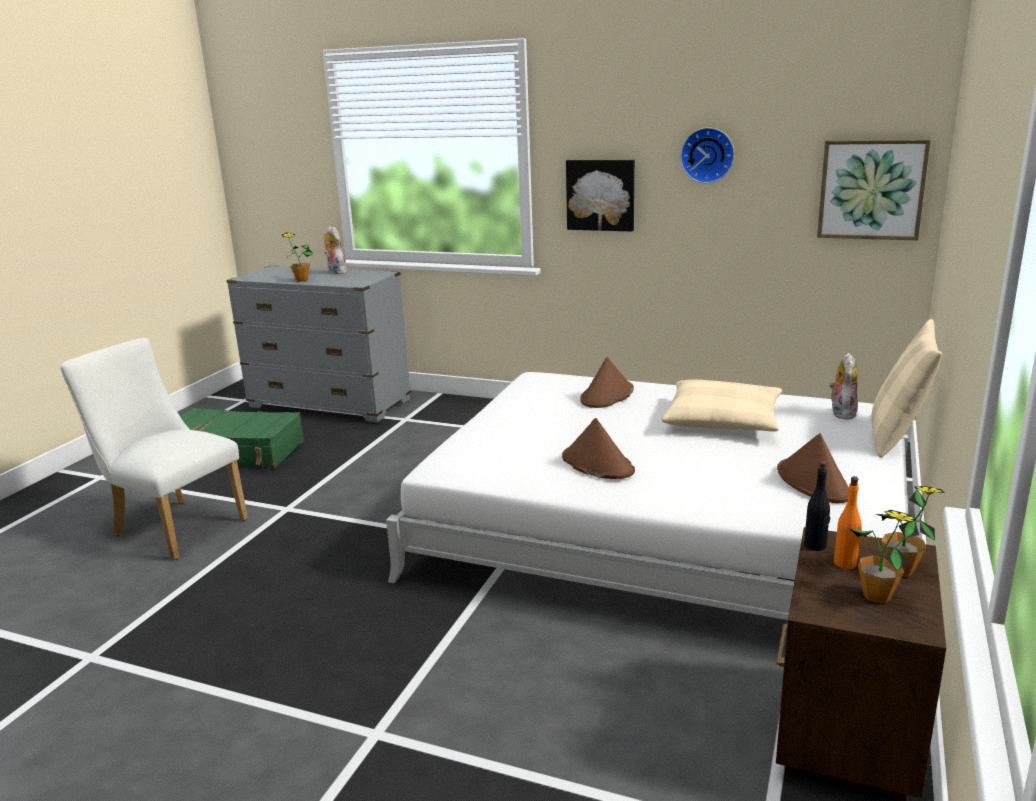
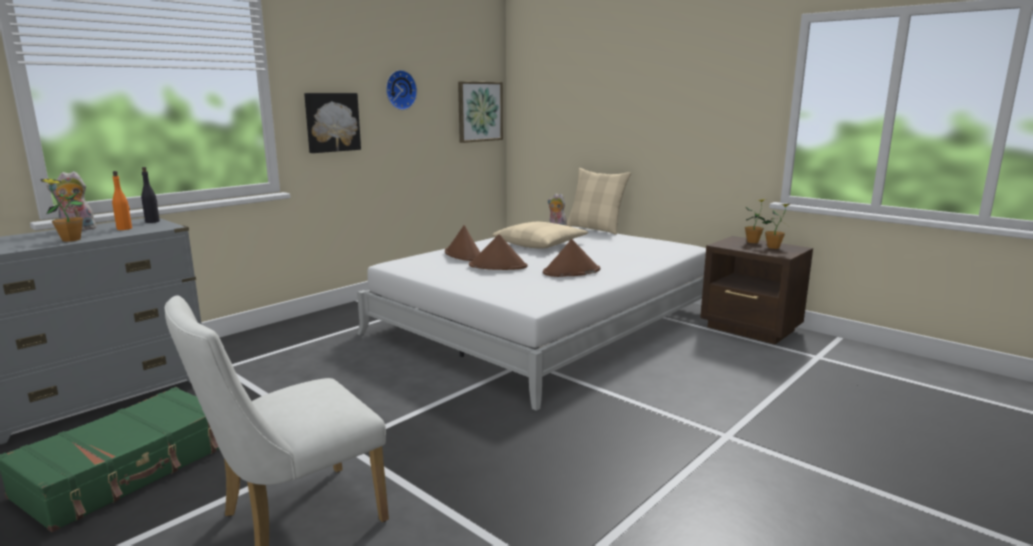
camera: 70 degrees left, 5 degrees down
brown hat [777,433,849,503] -> brown hat moved to [469,234,528,270]
black bottle [804,461,830,551] -> black bottle moved to [141,167,160,223]
orange bottle [834,476,862,569] -> orange bottle moved to [112,171,132,230]

